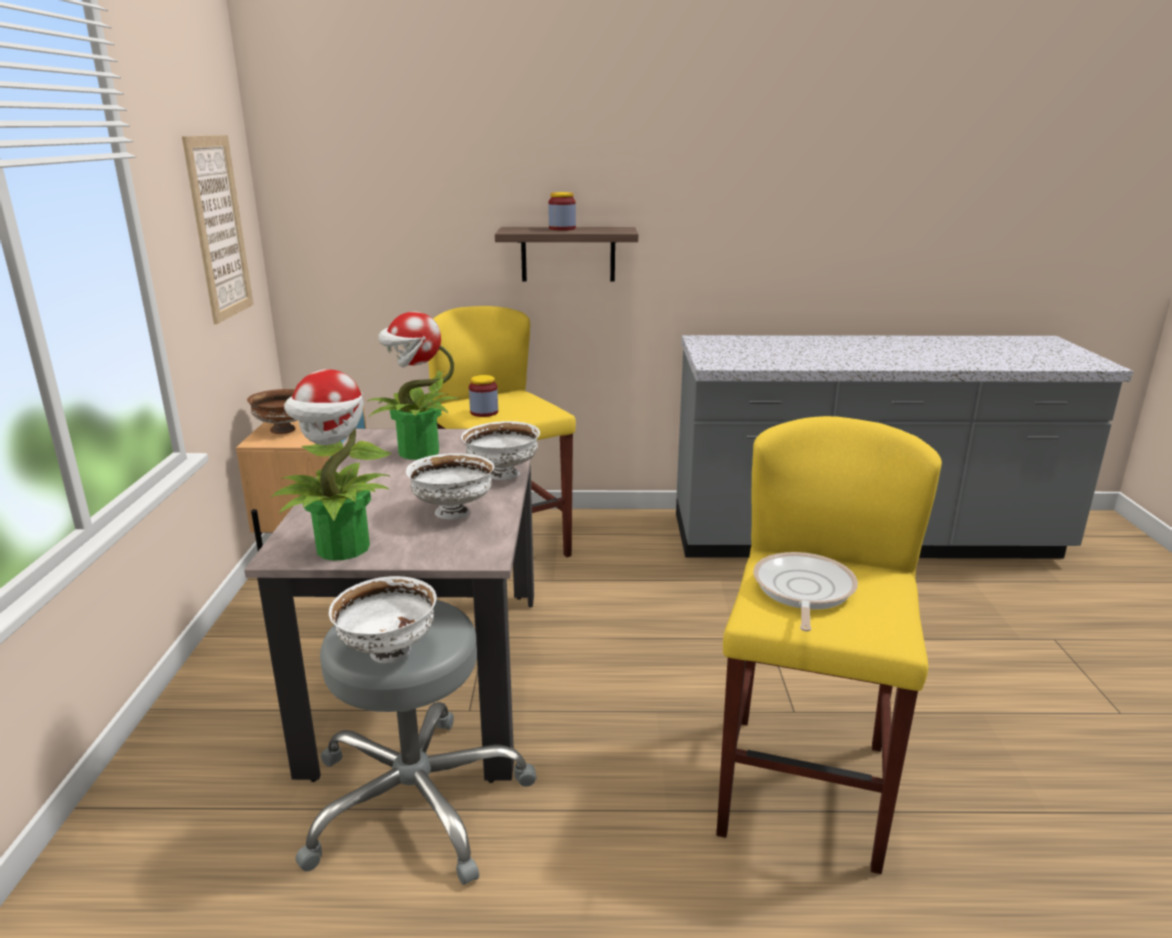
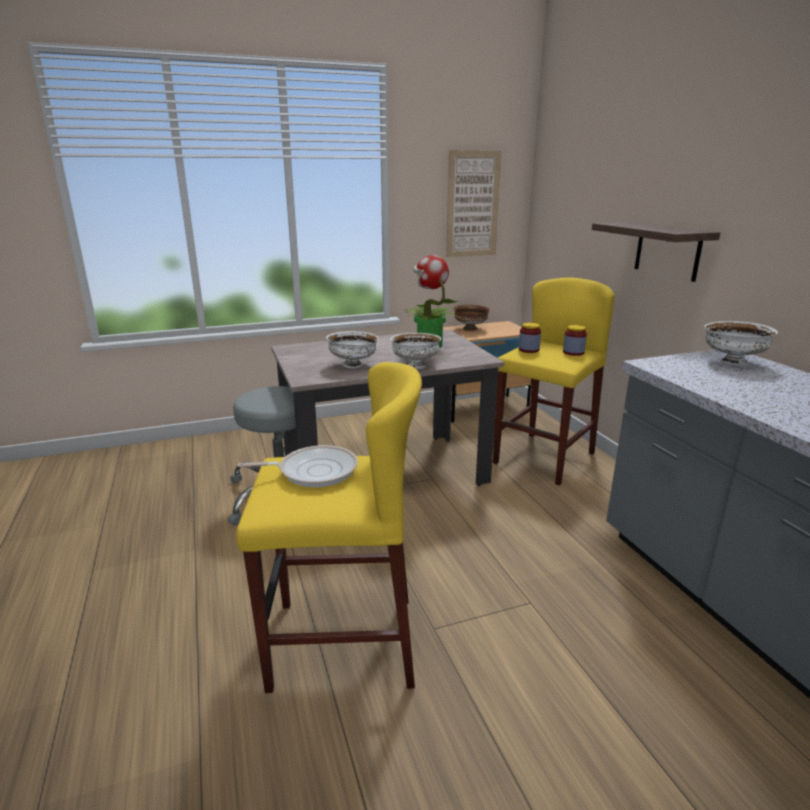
camera: 70 degrees right, 0 degrees up
potted plant [271,369,392,561] -> none
white bowl [329,576,437,663] -> white bowl moved to [704,321,778,366]
jar [548,192,576,231] -> jar moved to [563,325,587,356]

